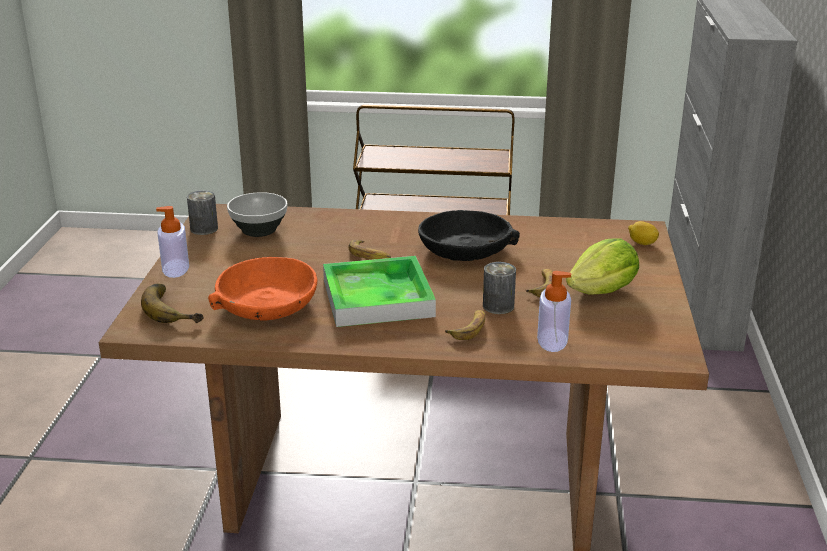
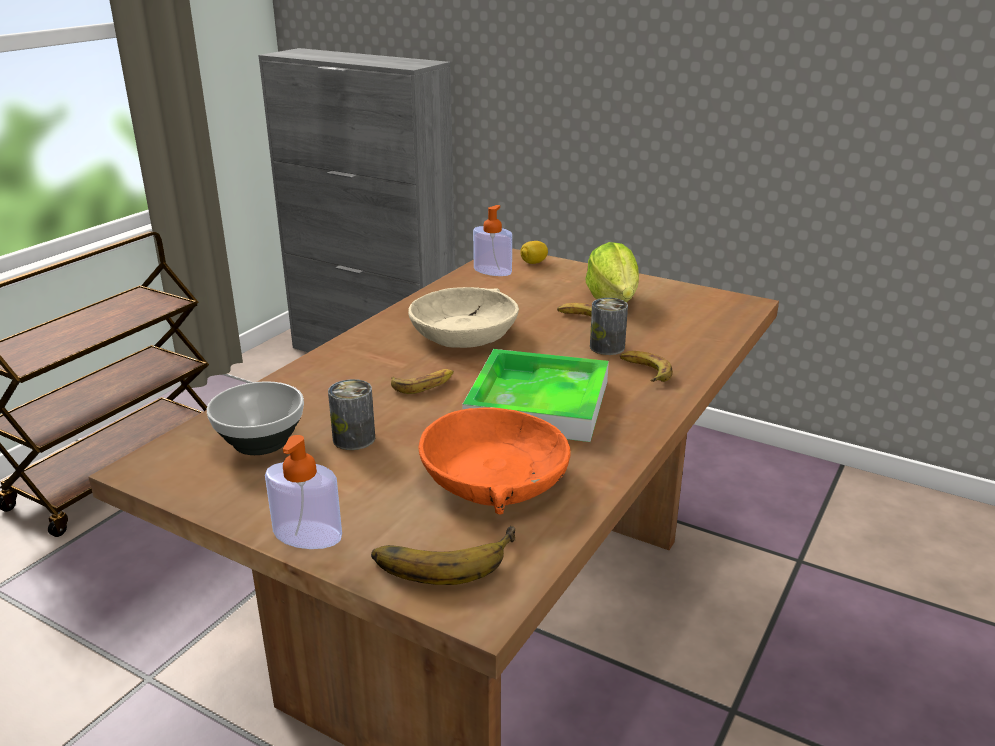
camera: 65 degrees left, 0 degrees up
can [187,190,218,235] -> can moved to [328,379,375,450]
black bowl [418,210,520,261] -> beige bowl [408,287,519,348]
soap dispenser [537,271,571,352] -> soap dispenser moved to [473,205,512,276]

